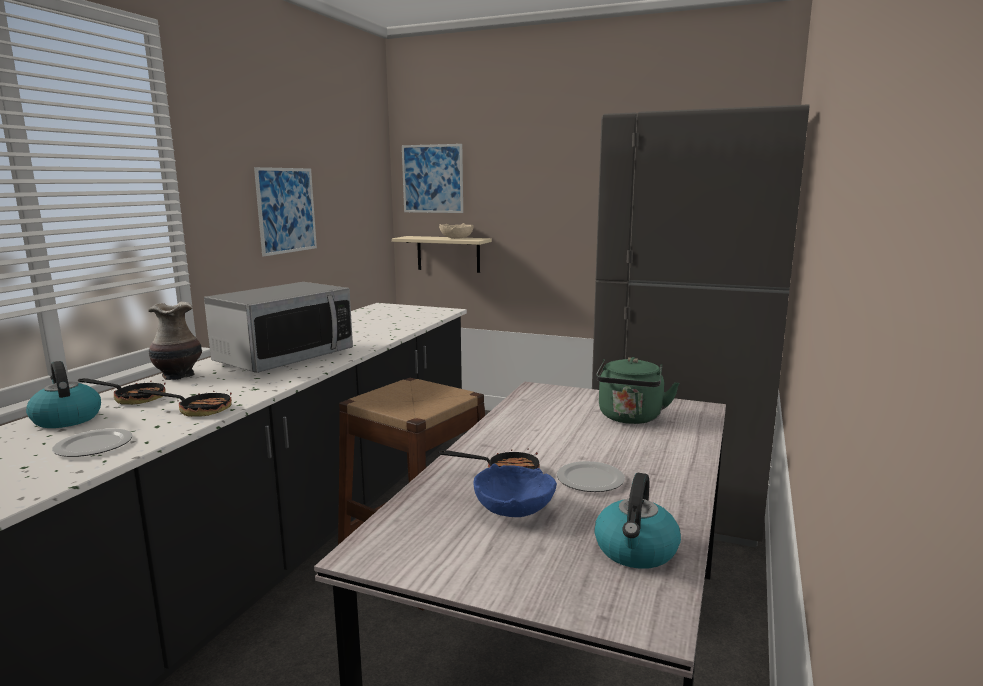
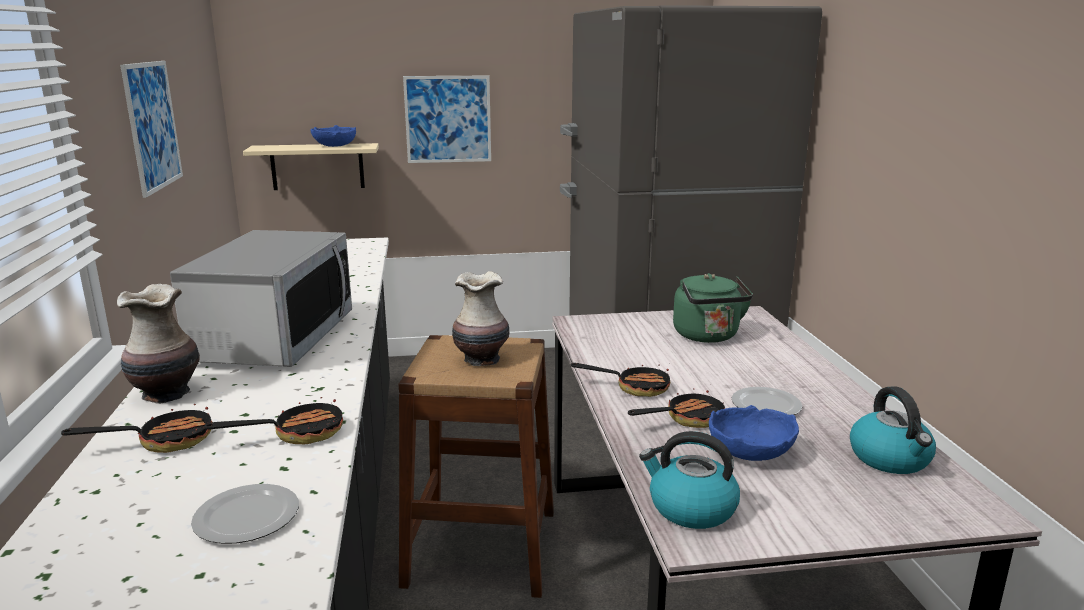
camera: 30 degrees left, 5 degrees up
kettle [26,361,101,428] -> kettle moved to [639,431,740,529]
picture [402,144,463,213] -> picture moved to [403,76,491,163]
beige bowl [439,223,474,239] -> blue bowl [310,125,356,147]
none -> vase [452,271,509,366]
none -> frying pan [570,363,670,397]

